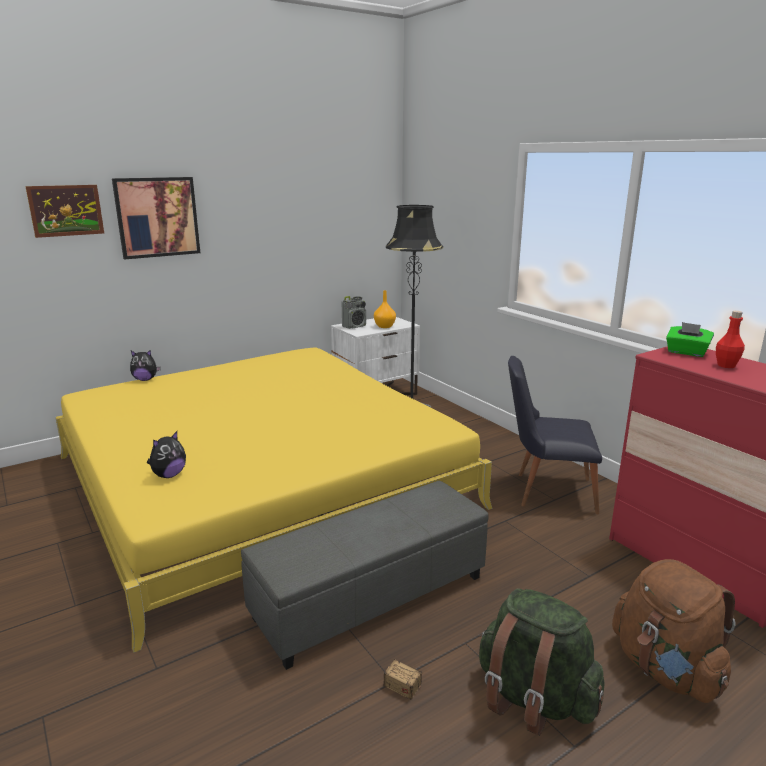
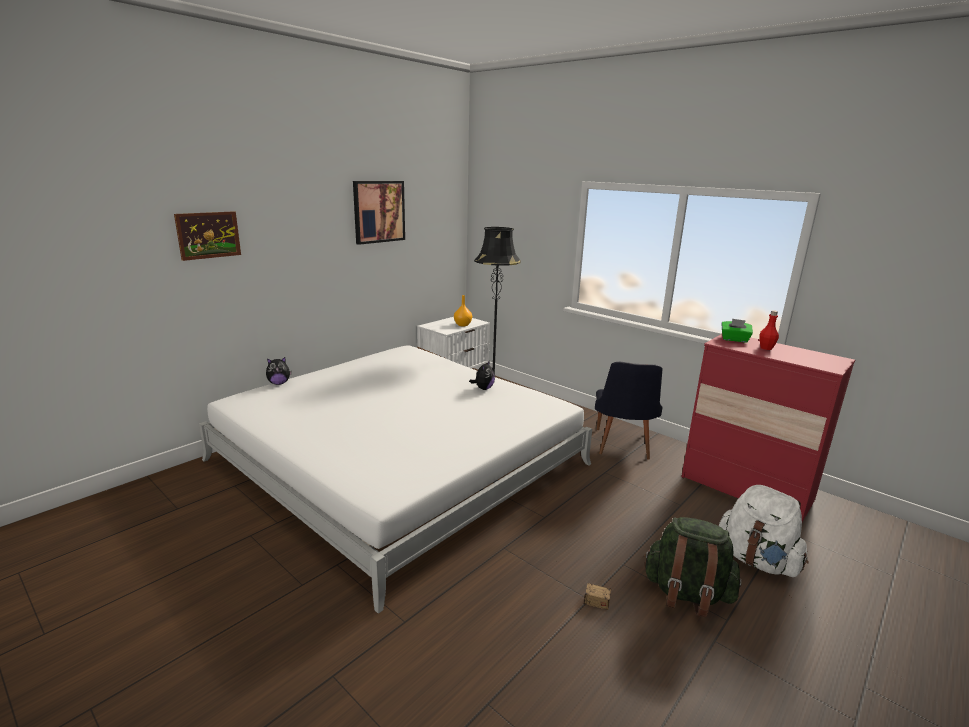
camera: 15 degrees left, 0 degrees up
yellow bed [55,348,492,653] -> white bed [199,345,592,614]
picture [112,177,200,259] -> picture moved to [353,181,405,245]
plush toy [147,431,186,478] -> plush toy moved to [469,361,495,390]
grey ottoman [241,481,489,670] -> none
radio [342,296,366,329] -> none
black chair [508,356,602,514] -> black chair turned 75 degrees counterclockwise [595,362,662,460]
brown backpack [612,559,735,703] -> white backpack [719,485,809,577]

